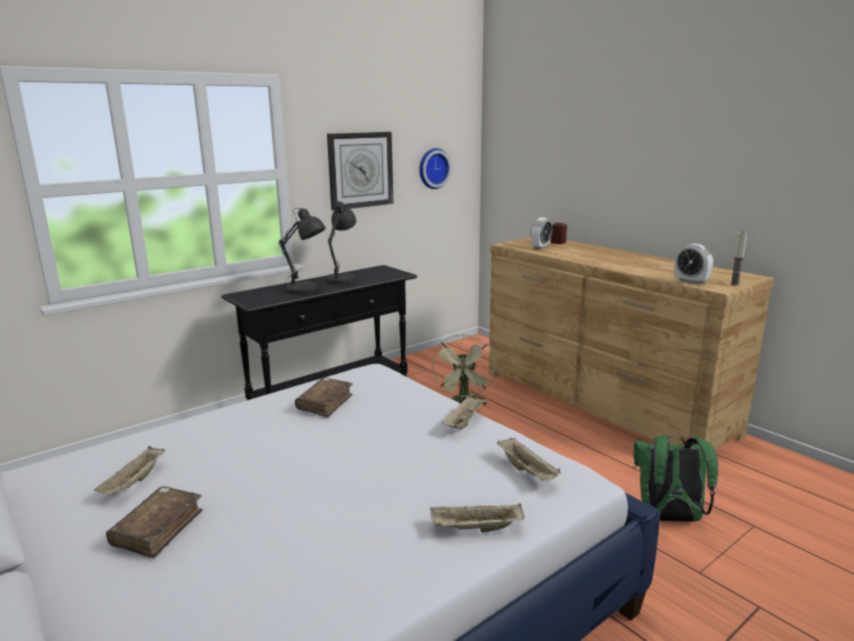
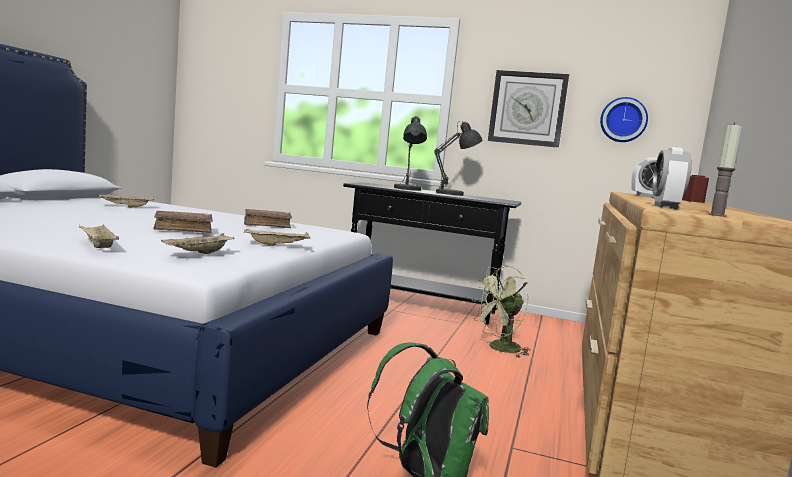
camera: 55 degrees right, 10 degrees down
brown book [106,486,203,558] -> brown book moved to [153,211,213,233]

